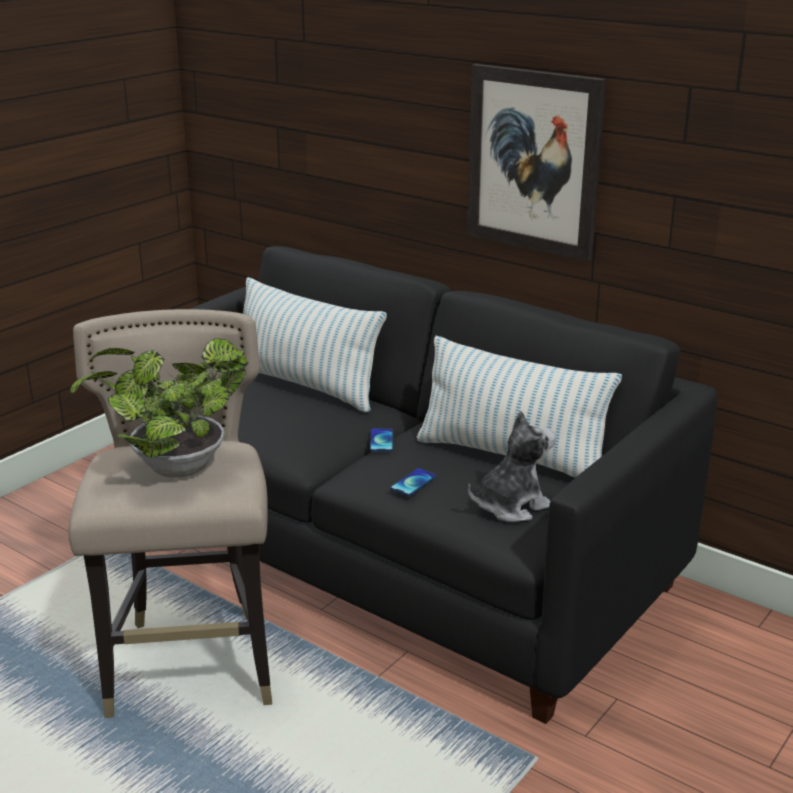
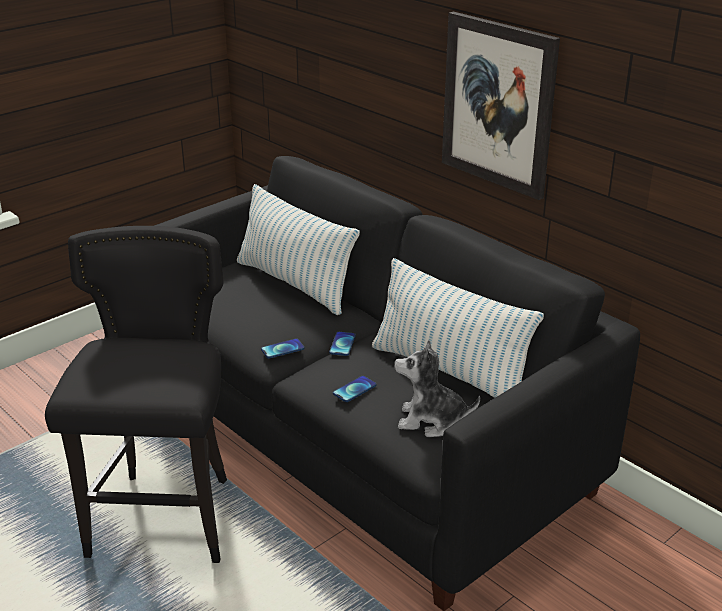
camera: 10 degrees right, 5 degrees up
beige stool [68,309,272,718] -> black stool [45,226,227,563]
potted plant [70,338,248,478] -> none
plush toy [468,411,556,522] -> plush toy turned 150 degrees counterclockwise [395,340,480,437]
none -> phone [261,338,304,359]

